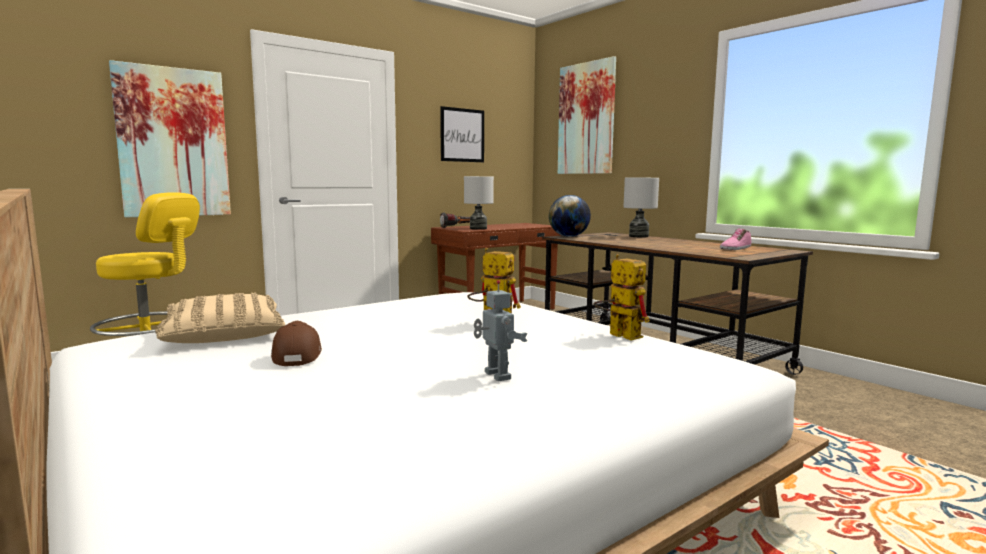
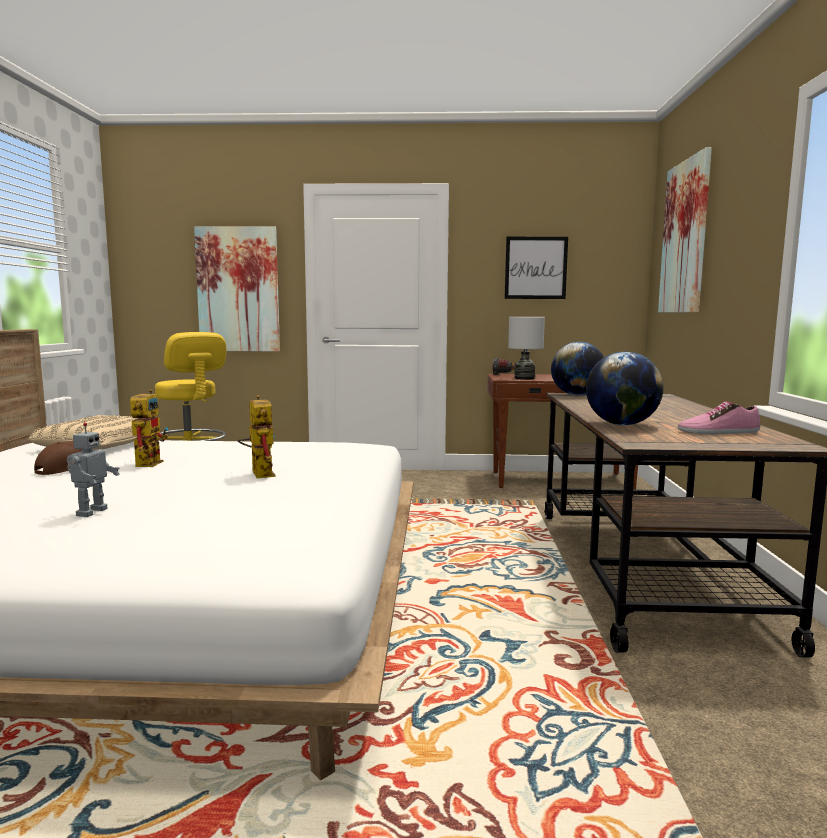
camera: 40 degrees right, 0 degrees up
toy robot [594,254,650,341] -> toy robot moved to [130,389,168,467]
grey table lamp [623,178,659,237] -> none
none -> globe [586,351,663,425]

